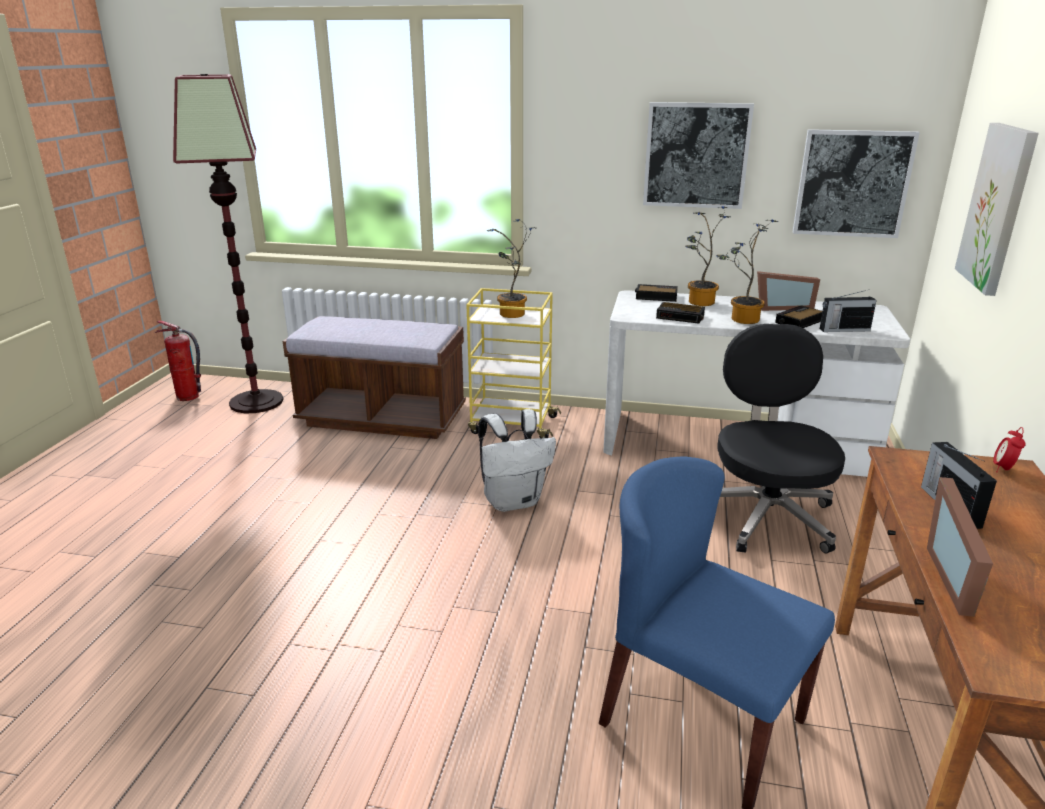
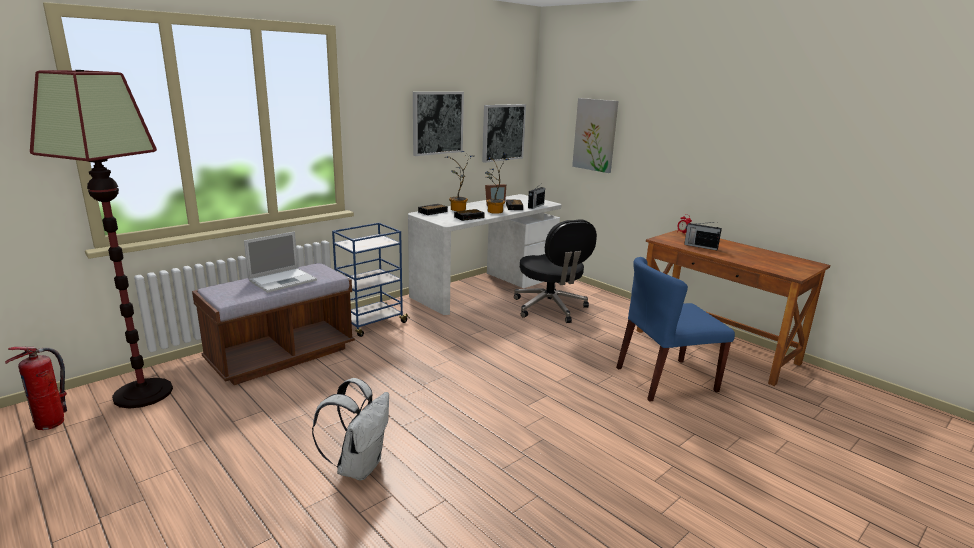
camera: 55 degrees left, 5 degrees down
yellow cart [466,288,561,438] -> blue cart [332,223,410,337]
white backpack [478,409,556,512] -> white backpack moved to [312,378,389,481]
potted plant [486,219,537,318] -> none
black office chair [718,324,845,554] -> black office chair turned 150 degrees counterclockwise [514,219,597,323]
picture frame [927,477,993,617] -> none
none -> laptop [244,232,317,293]

